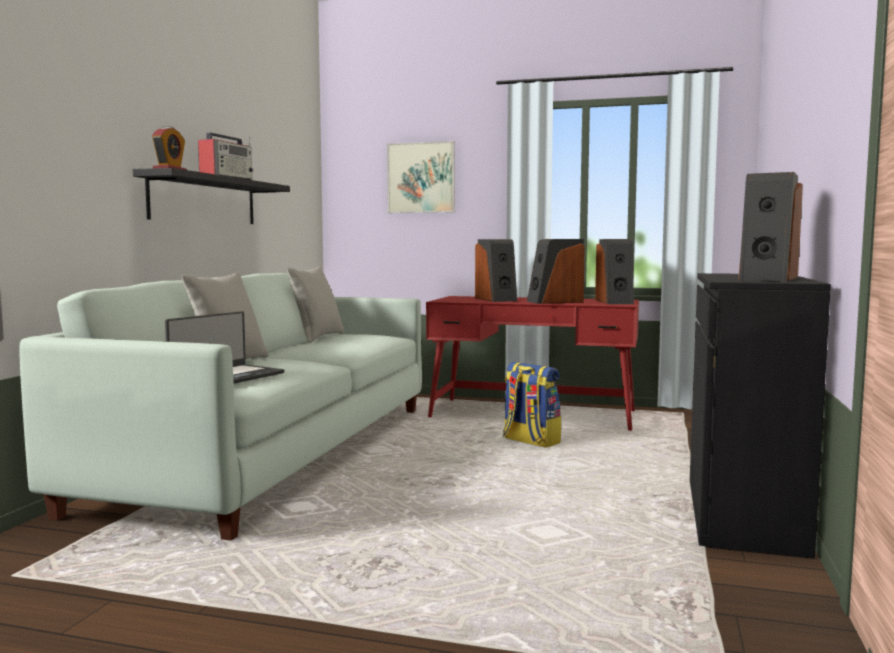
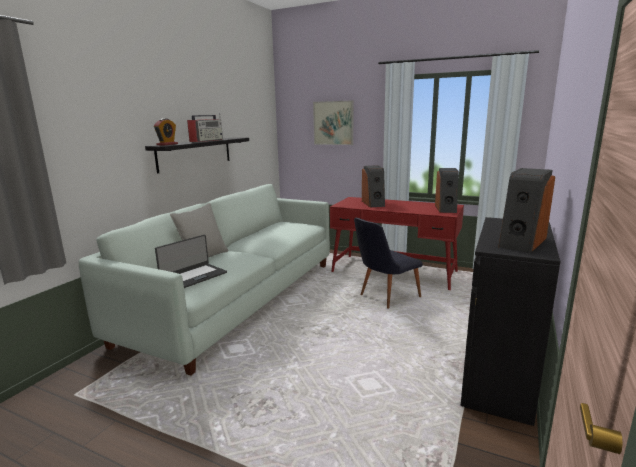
camera: 10 degrees right, 10 degrees up
grey pillow [287,266,344,343] -> none
backpack [503,362,561,448] -> black chair [354,218,423,309]
speaker [527,239,584,304] -> none

